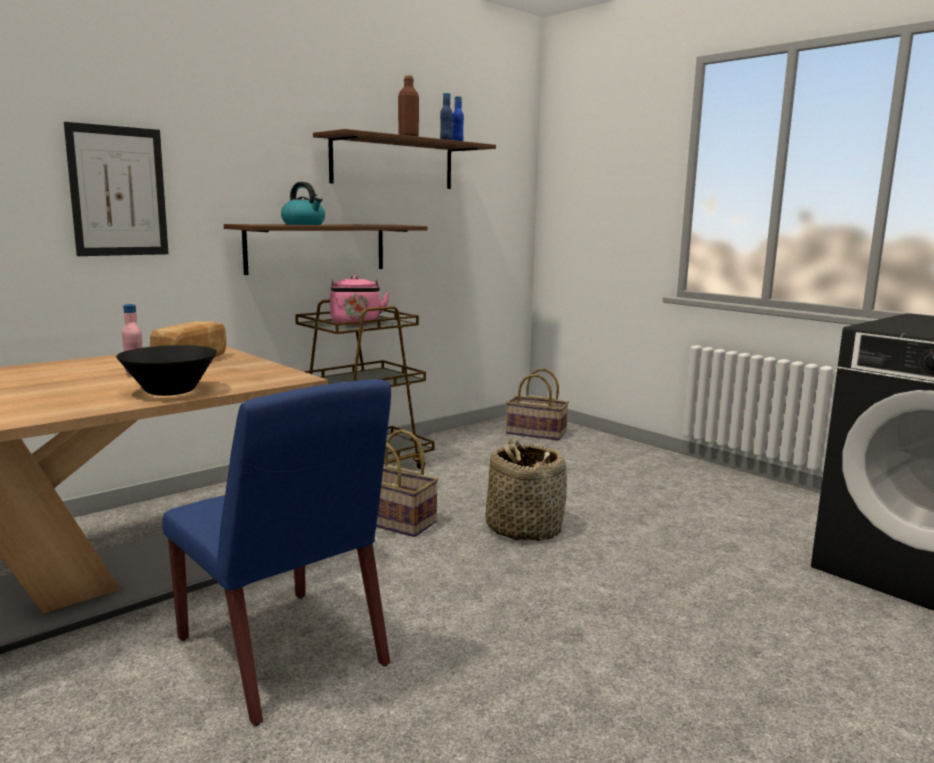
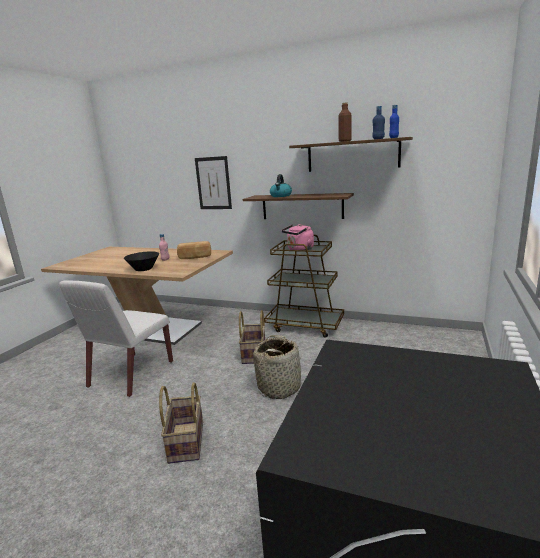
camera: 65 degrees right, 5 degrees up
blue chair [163,379,391,726] -> white chair [59,280,173,397]
basket [506,369,569,441] -> basket moved to [159,382,203,464]

